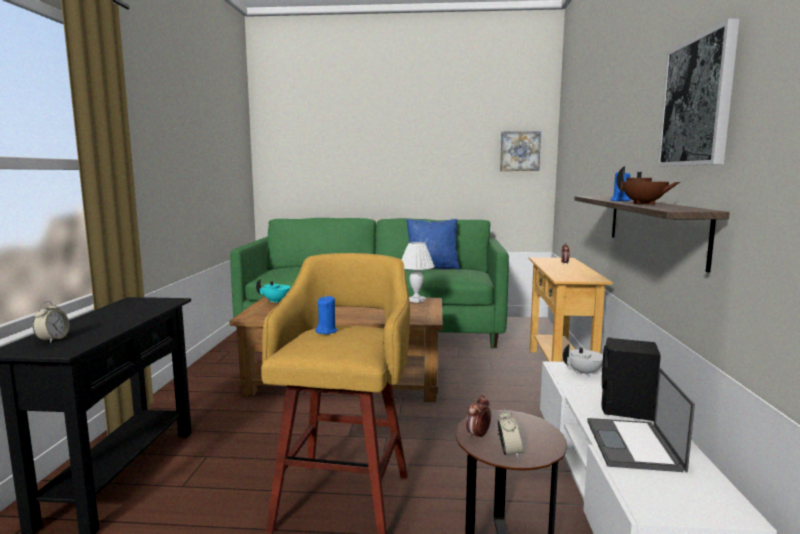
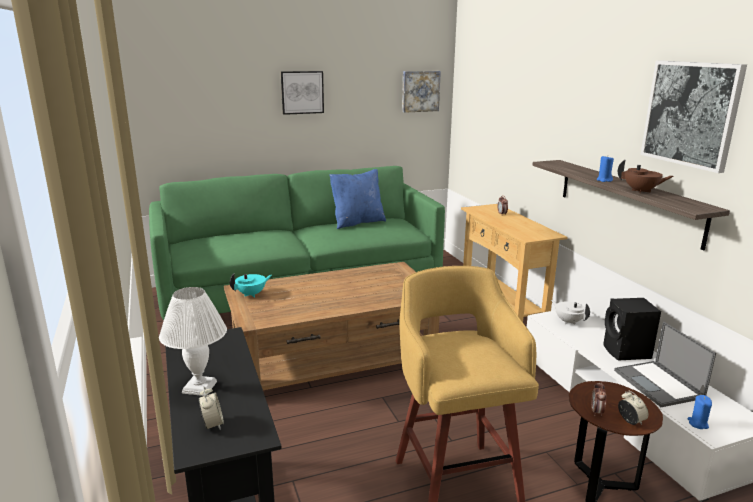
camera: 25 degrees left, 10 degrees up
blue candle [316,296,338,334] -> blue candle moved to [687,395,712,429]
white table lamp [402,242,435,303] -> white table lamp moved to [159,287,227,396]
white teapot [563,344,603,377] -> white teapot turned 90 degrees counterclockwise [551,300,590,325]
none -> picture [281,71,324,115]

